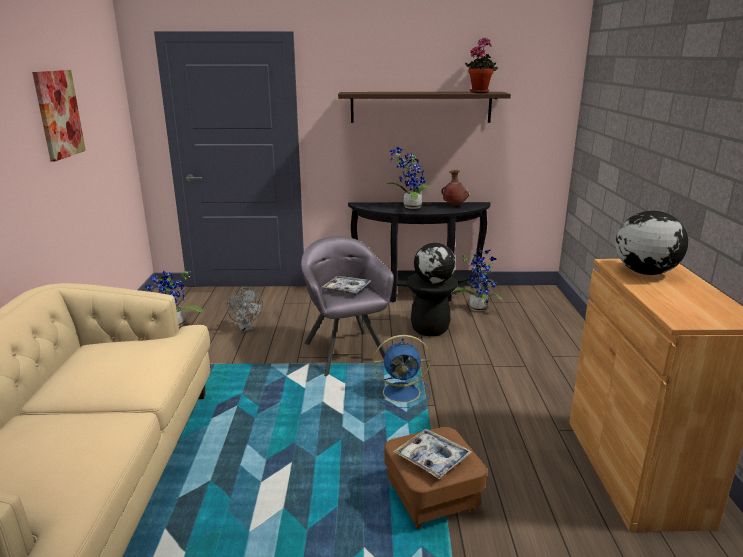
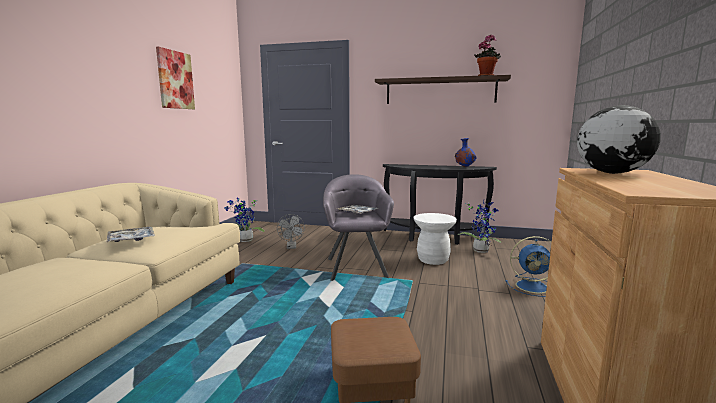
camera: 15 degrees right, 10 degrees down
blue fan [372,335,431,408] -> blue fan moved to [505,236,552,297]
potted plant [387,147,431,209] -> none
tray [393,429,472,479] -> tray moved to [107,227,155,242]
black stool [406,273,458,336] -> white stool [413,213,457,265]
globe [414,243,456,284] -> none
brown vase [441,170,469,206] -> blue vase [455,138,476,167]

